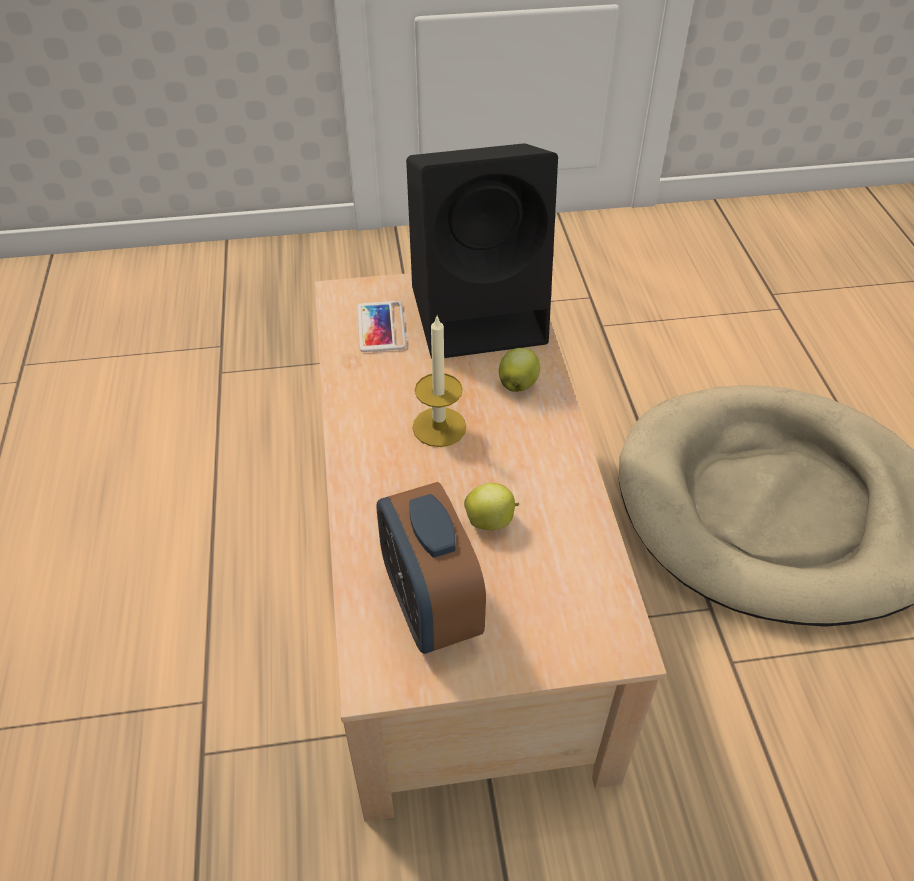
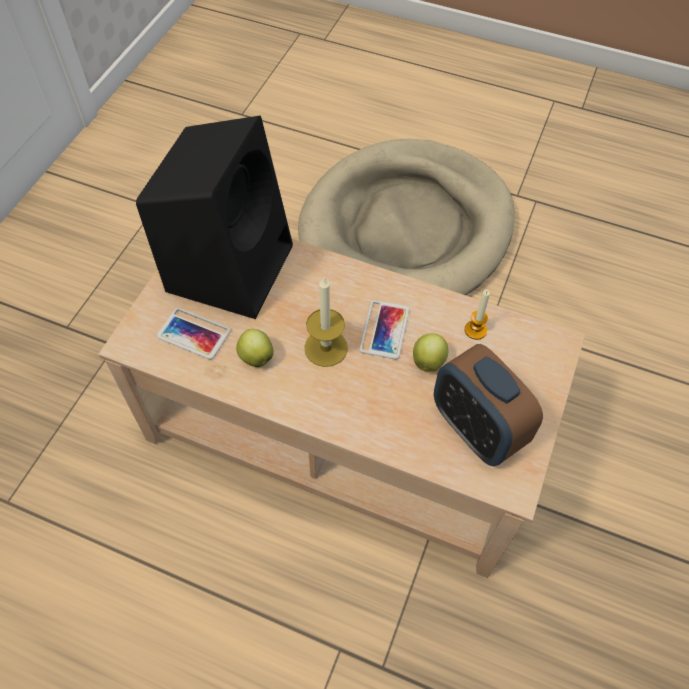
camera: 60 degrees left, 10 degrees up
alarm clock [376,482,486,654] -> alarm clock turned 45 degrees clockwise [434,344,543,467]
apple [499,348,540,392] -> apple moved to [236,329,274,367]
none -> phone [359,300,410,359]
none -> candle [465,290,490,340]

